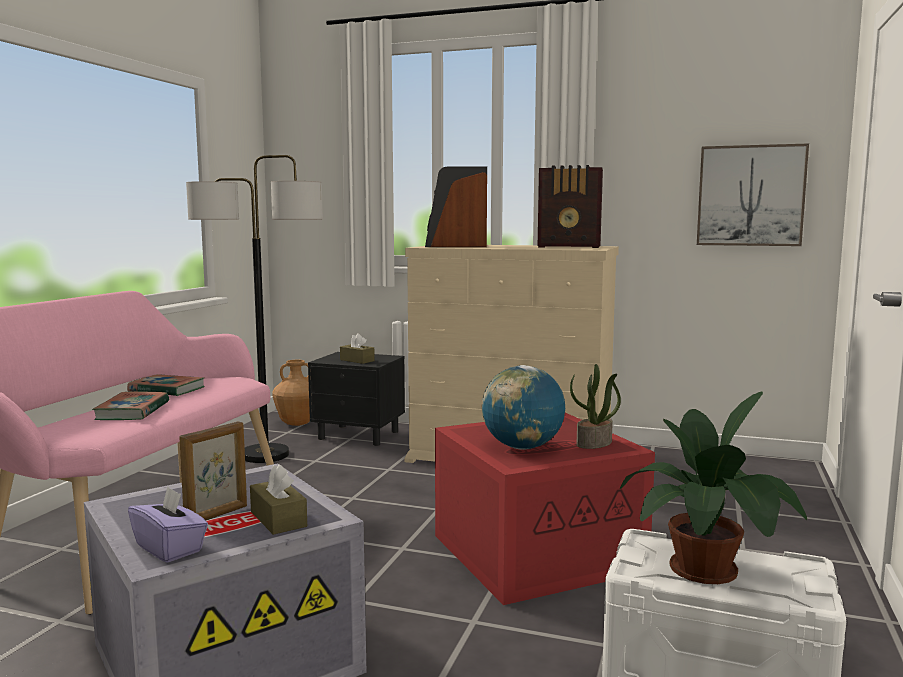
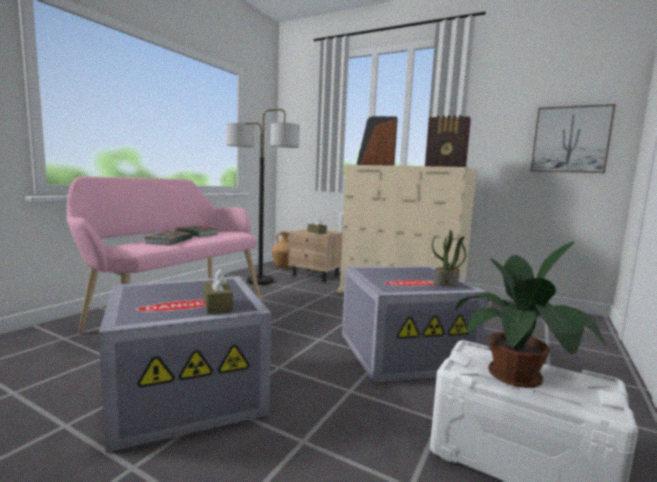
camera: 10 degrees right, 0 degrees up
purple tissue box [128,486,208,563] -> none
picture frame [179,421,247,520] -> none
black nightstand [308,352,405,446] -> beige nightstand [288,229,342,282]
red storage box [435,413,655,605] -> grey storage box [342,266,488,383]
globe [481,365,565,450] -> none

